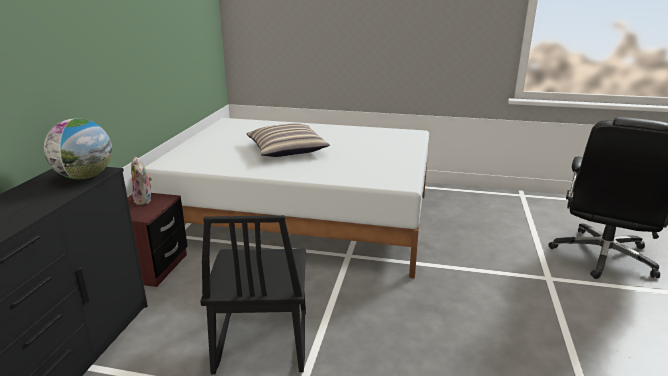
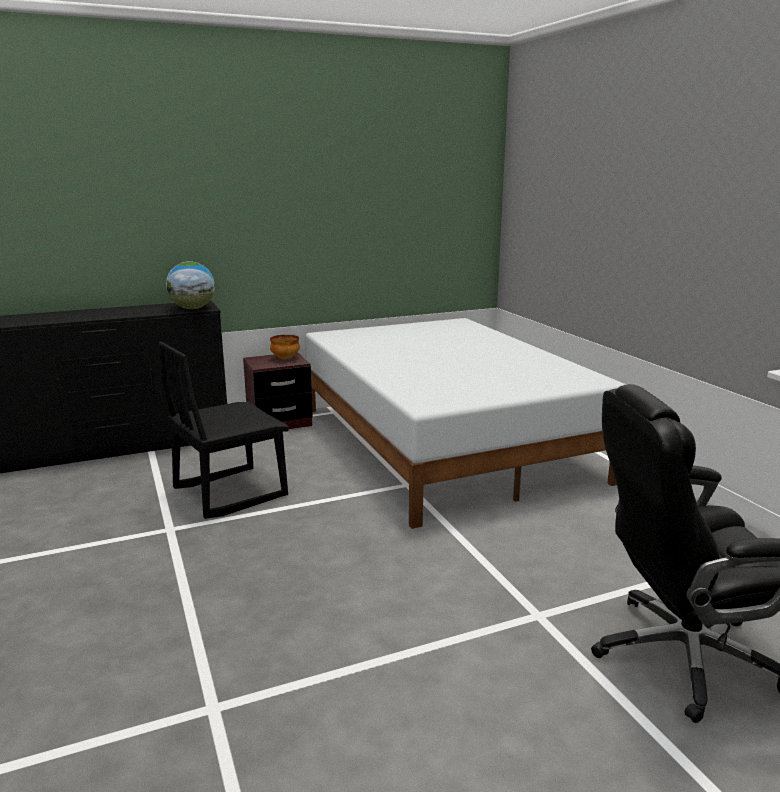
camera: 55 degrees right, 5 degrees down
plush toy [131,157,152,205] -> bowl [270,335,300,359]
pillow [246,123,330,157] -> none

